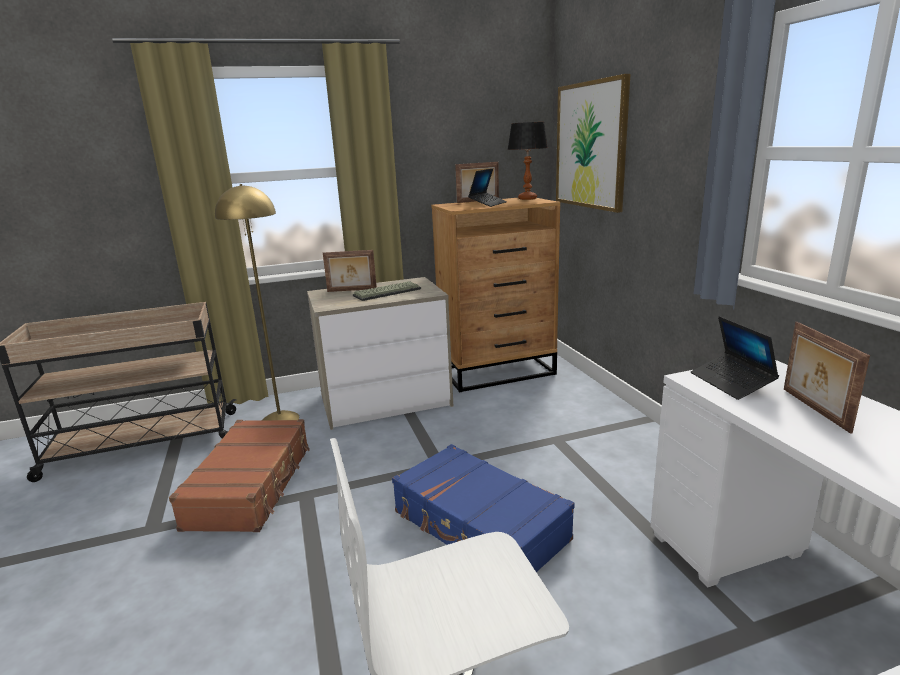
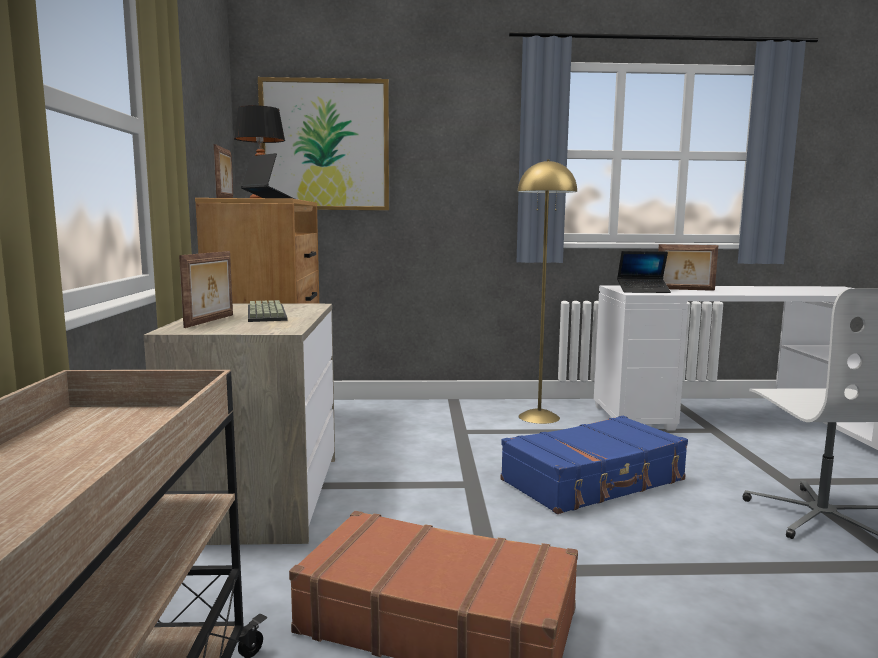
camera: 75 degrees left, 10 degrees down
yellow floor lamp [215,184,299,420] -> yellow floor lamp moved to [518,159,577,424]

